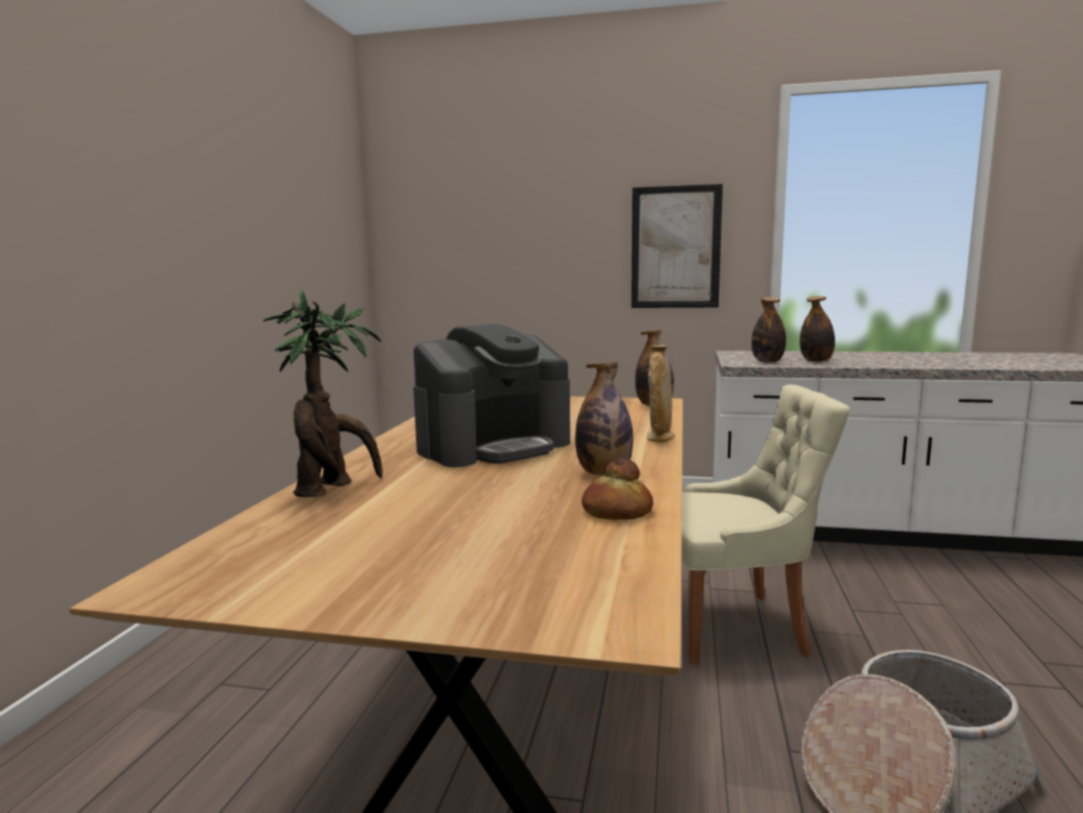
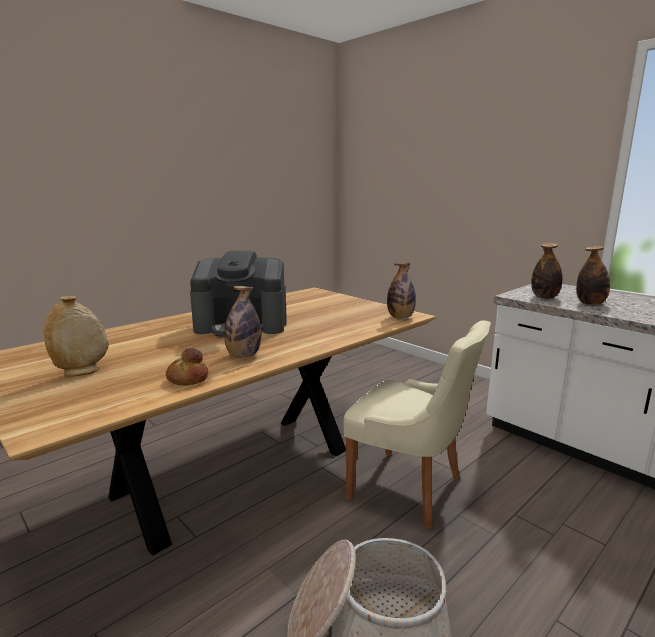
camera: 35 degrees right, 5 degrees up
potted plant [263,289,383,497] -> none
picture [631,184,723,308] -> none
beige vase [647,345,675,442] -> beige vase moved to [43,296,109,377]

